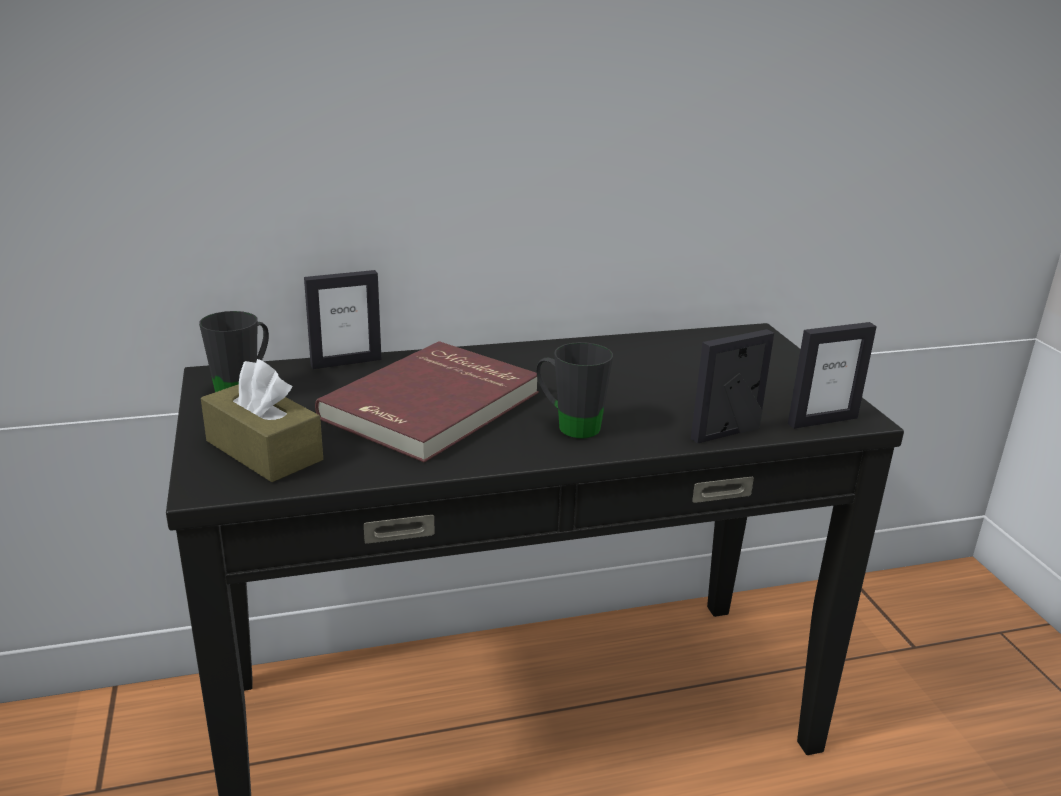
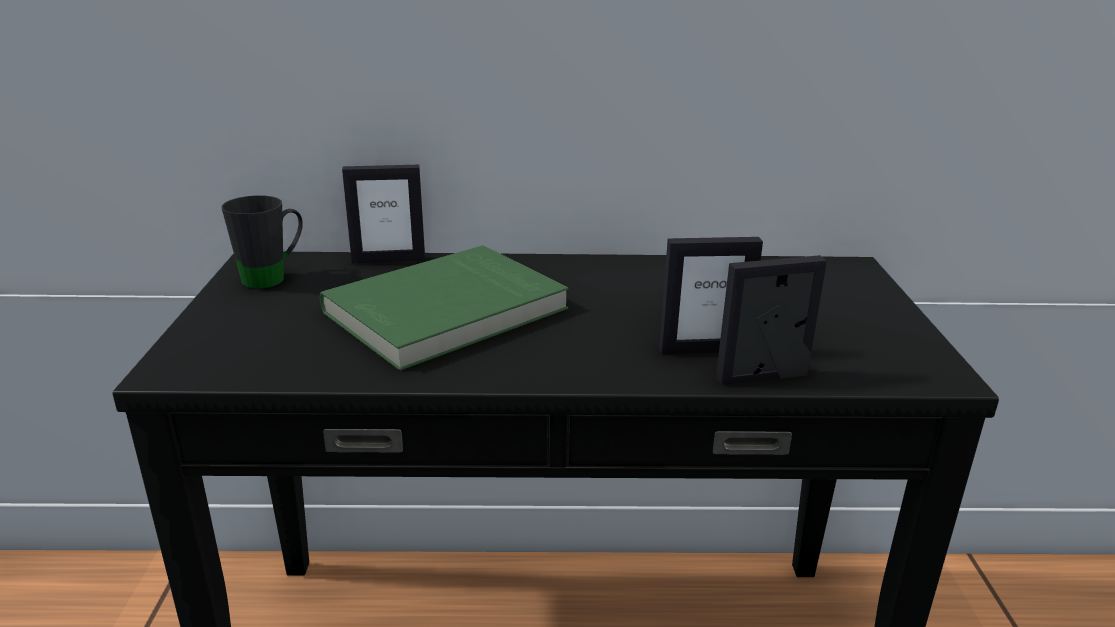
camera: 15 degrees right, 0 degrees up
brown tissue box [201,359,323,482] -> none
red book [315,341,539,462] -> green book [320,245,569,371]
black mug [537,342,613,439] -> none
picture frame [788,322,877,429] -> picture frame moved to [659,237,763,354]

